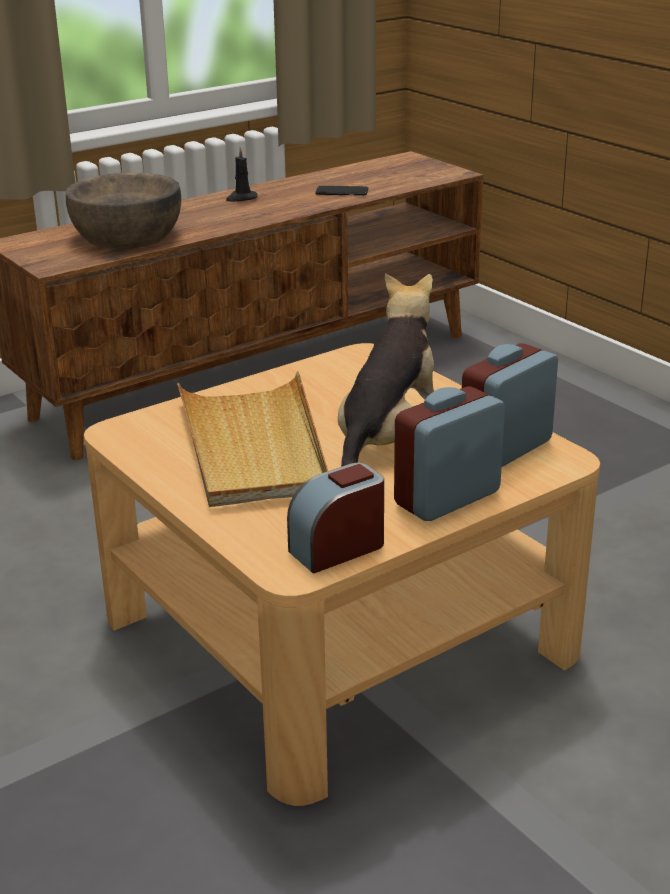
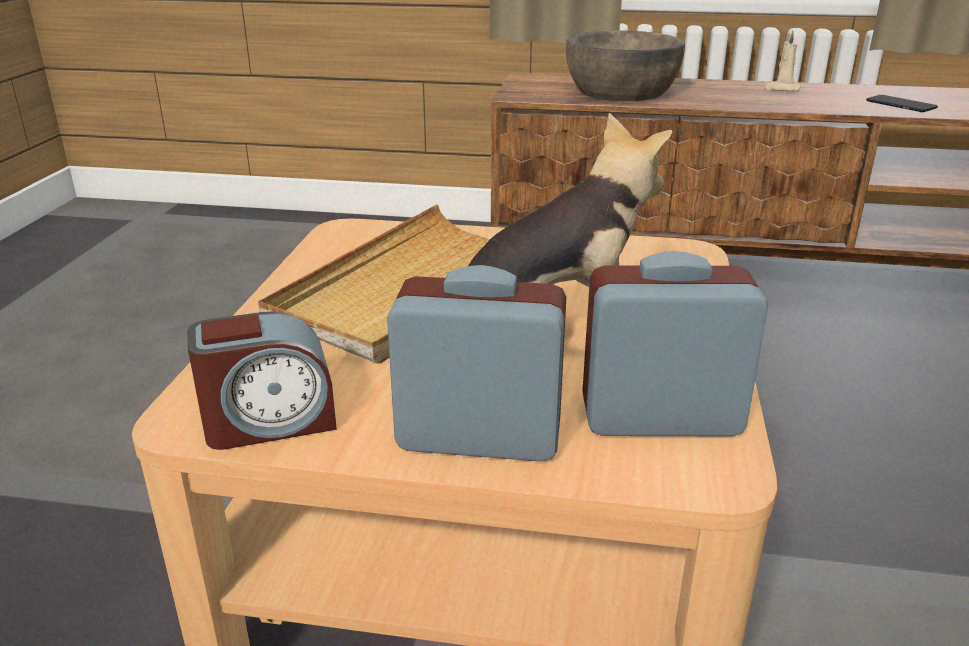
camera: 45 degrees right, 0 degrees up
black candle [226,147,258,202] -> beige candle [764,30,801,91]
alarm clock [287,463,384,574] -> alarm clock turned 150 degrees clockwise [188,312,337,450]

